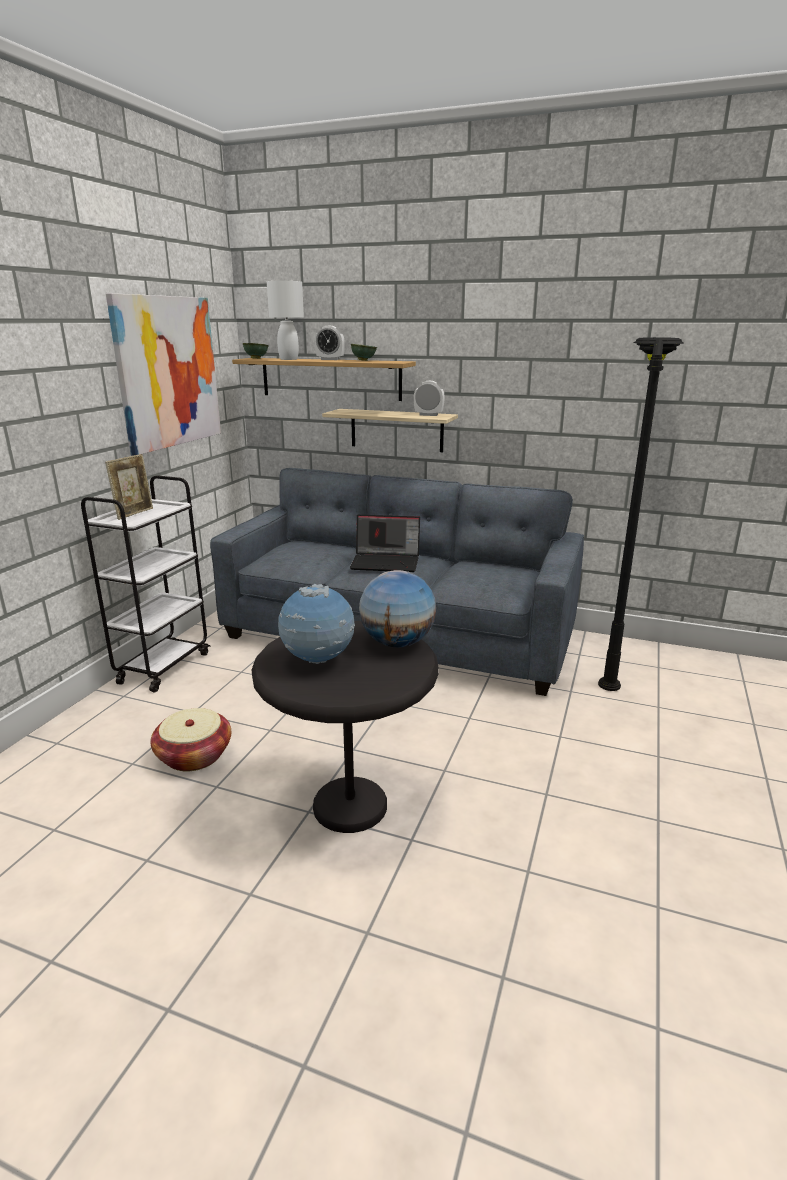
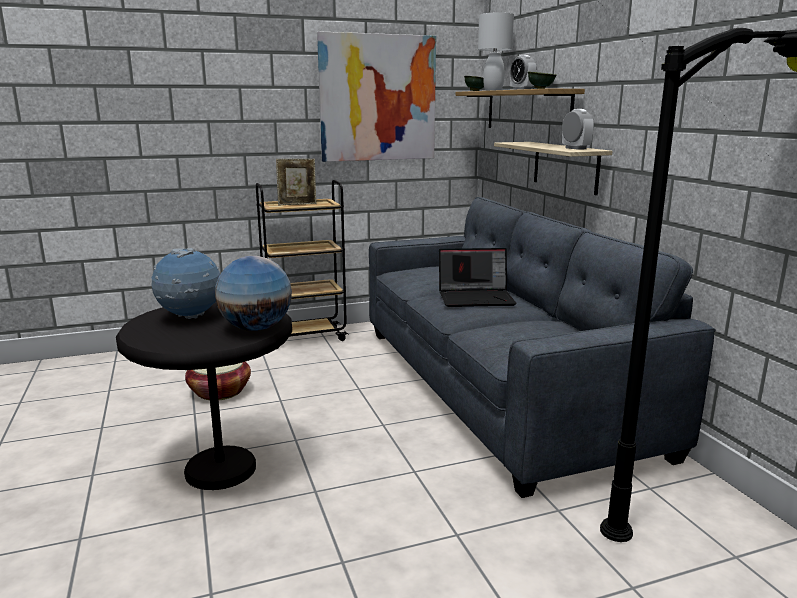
camera: 50 degrees right, 5 degrees down
white cart [81,476,211,693] -> brown cart [256,180,350,349]
laptop [350,515,420,572] -> laptop turned 60 degrees counterclockwise [439,248,517,307]

